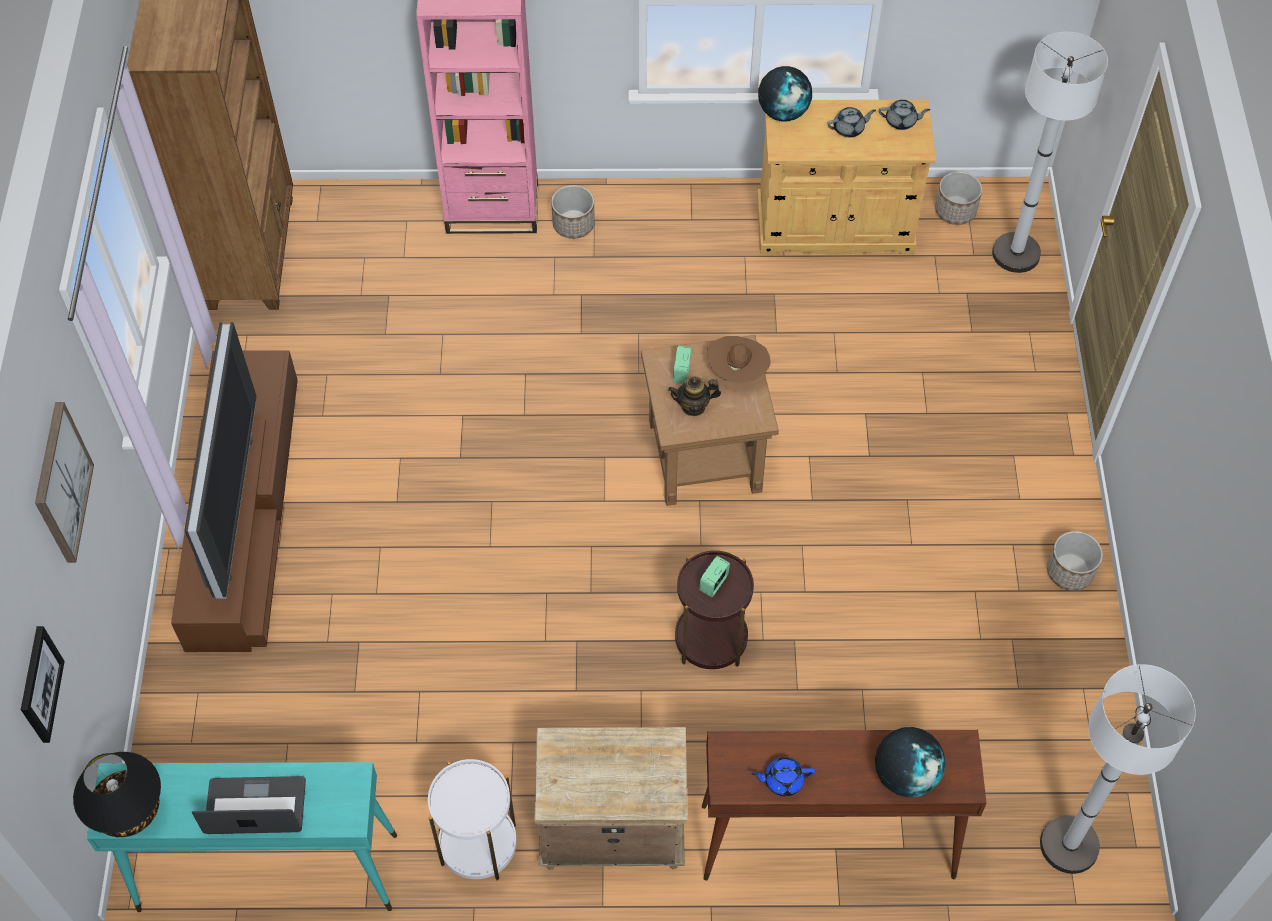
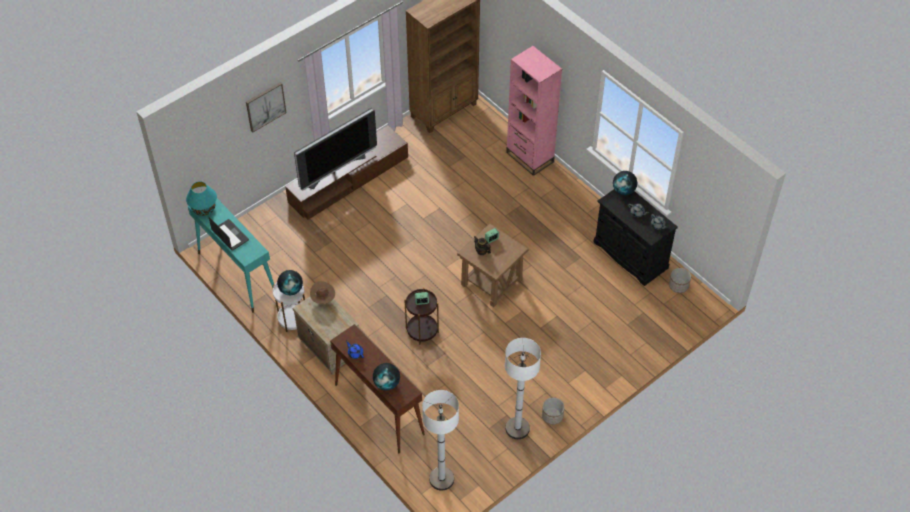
camera: 50 degrees right, 5 degrees down
picture [21,626,65,743] -> none
black table lamp [73,752,161,837] -> turquoise table lamp [186,182,217,216]
planter [551,185,595,239] -> none
brown hat [707,336,771,383] -> brown hat moved to [310,281,335,304]
beige cabinet [757,100,936,255] -> black cabinet [594,189,678,286]
white floor lamp [992,32,1108,273] -> white floor lamp moved to [505,338,541,439]
none -> globe [277,270,303,295]

